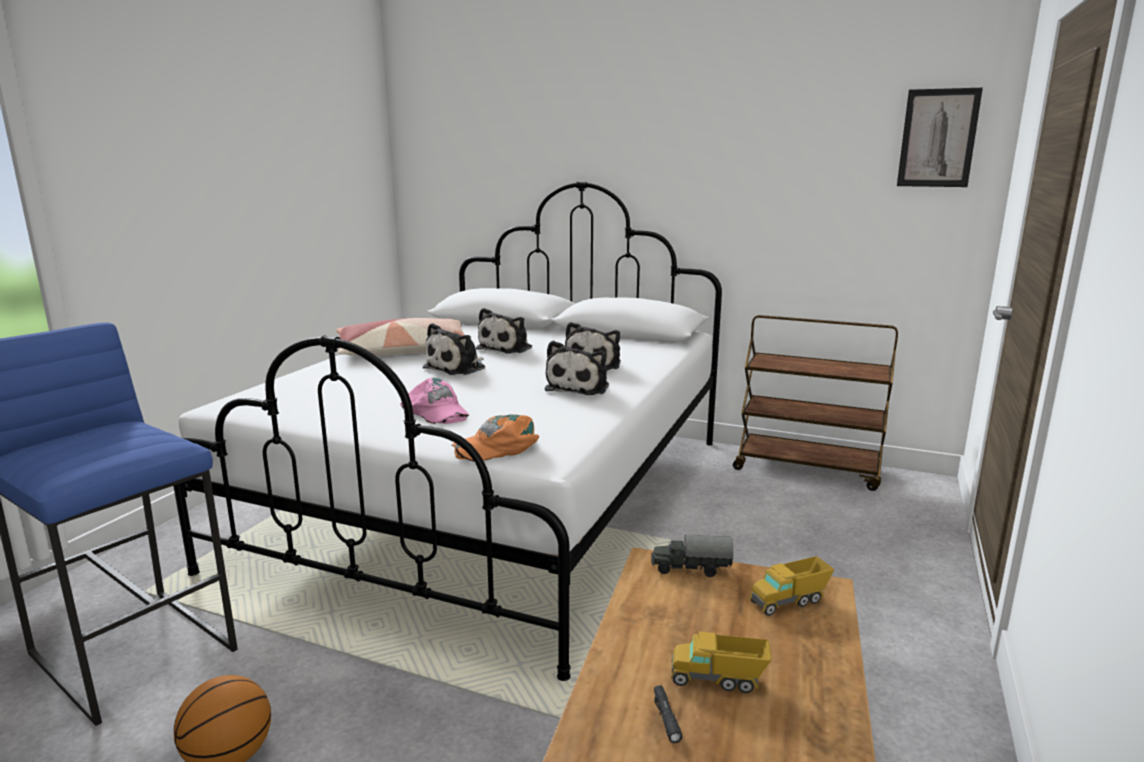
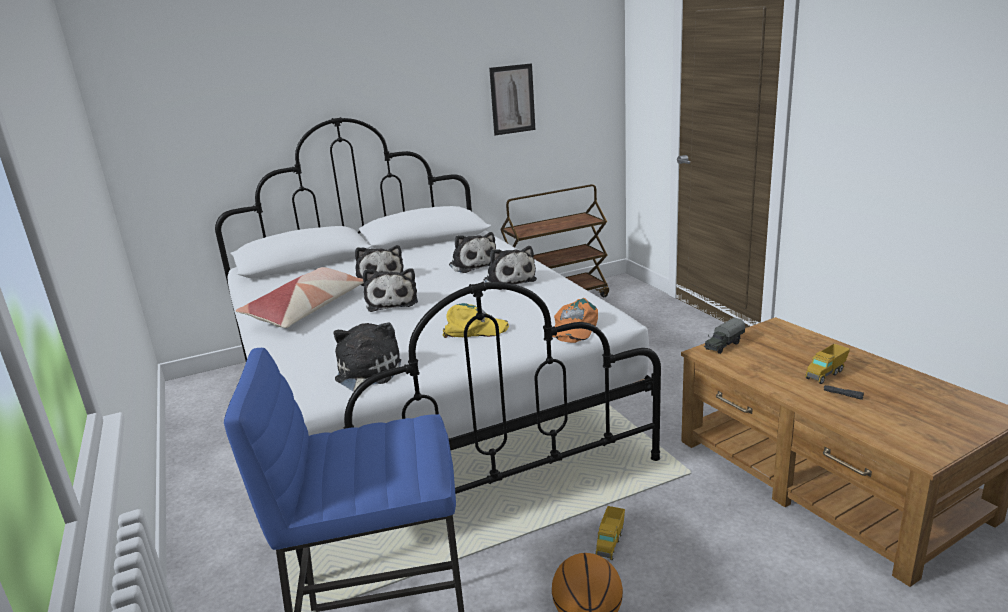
camera: 45 degrees left, 5 degrees up
pink cap [400,378,469,424] -> yellow cap [443,303,509,338]
toy truck [749,556,834,616] -> toy truck moved to [596,506,625,560]
picture [897,88,983,187] -> picture moved to [489,63,535,135]
none -> plush toy [333,322,401,397]

